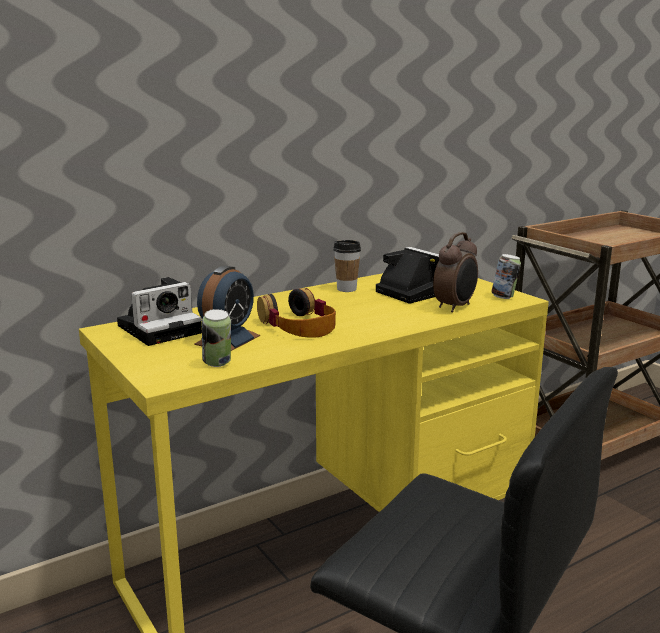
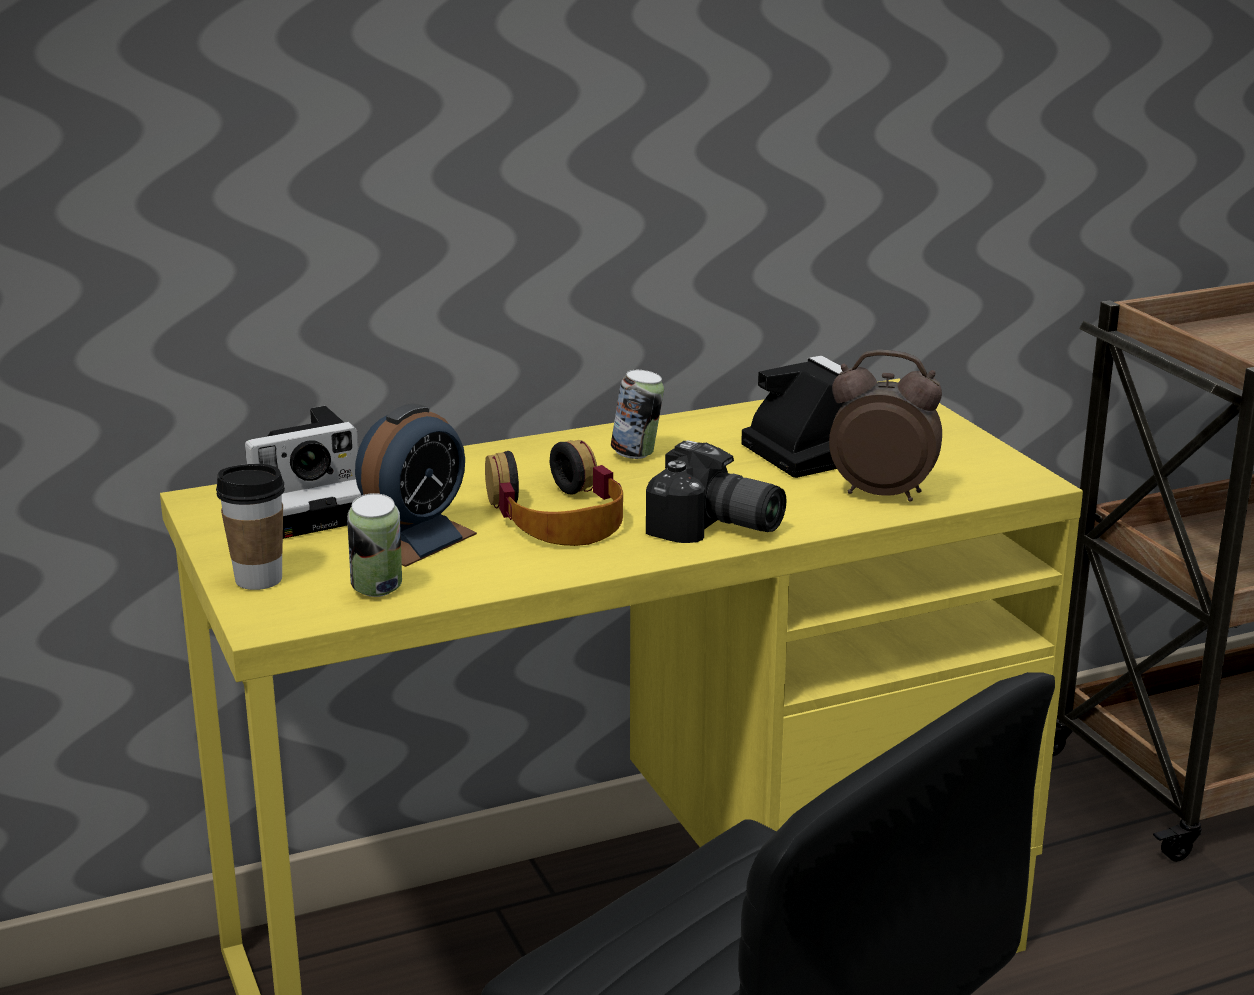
camera: 10 degrees right, 5 degrees up
cup [333,240,361,292] -> cup moved to [216,464,285,590]
alarm clock [433,232,478,312] -> alarm clock turned 120 degrees counterclockwise [829,350,942,502]
can [491,254,521,299] -> can moved to [611,370,664,459]
none -> camera [646,440,786,543]

